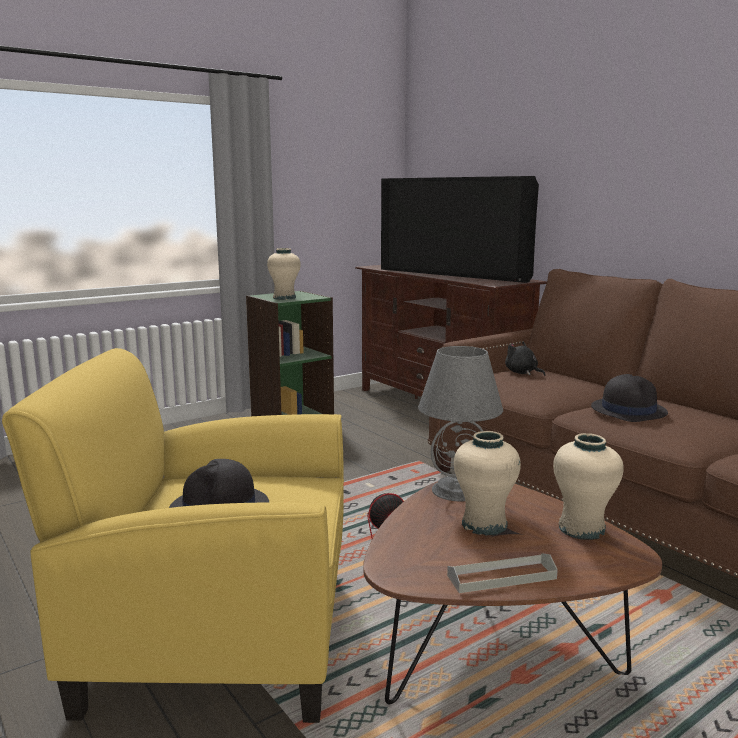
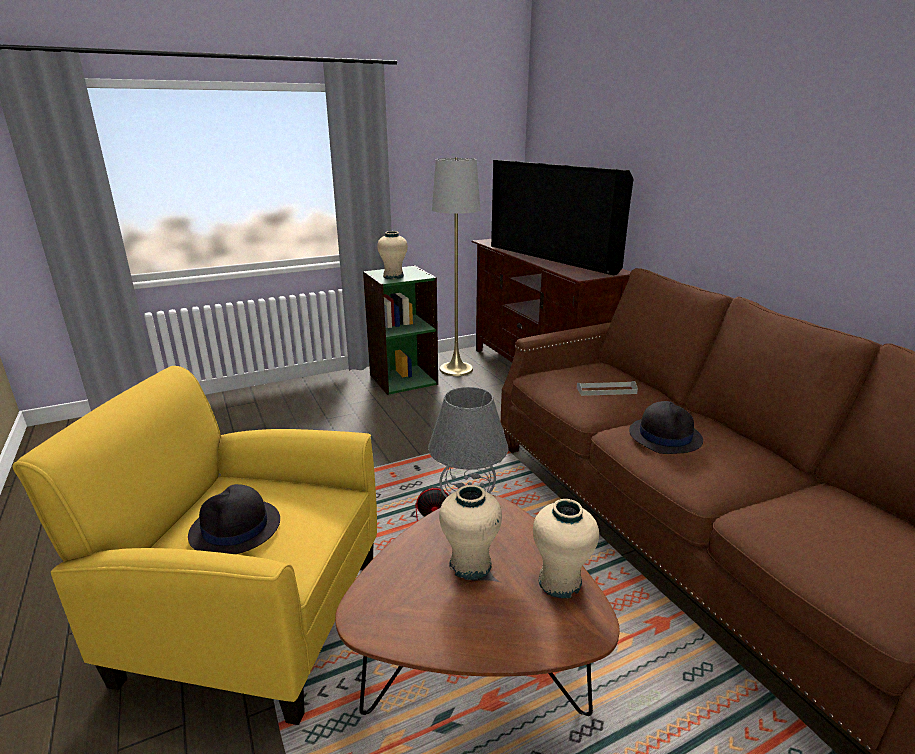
camera: 10 degrees right, 10 degrees up
grey tray [447,553,558,593] -> grey tray moved to [577,381,638,396]
black plush toy [505,342,545,376] -> none
none -> grey floor lamp [432,157,481,376]

